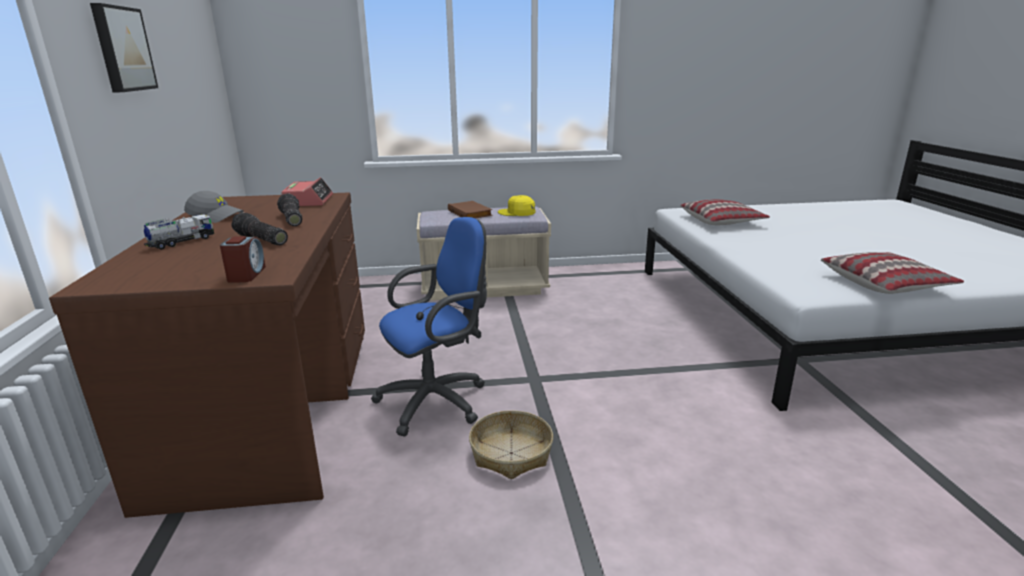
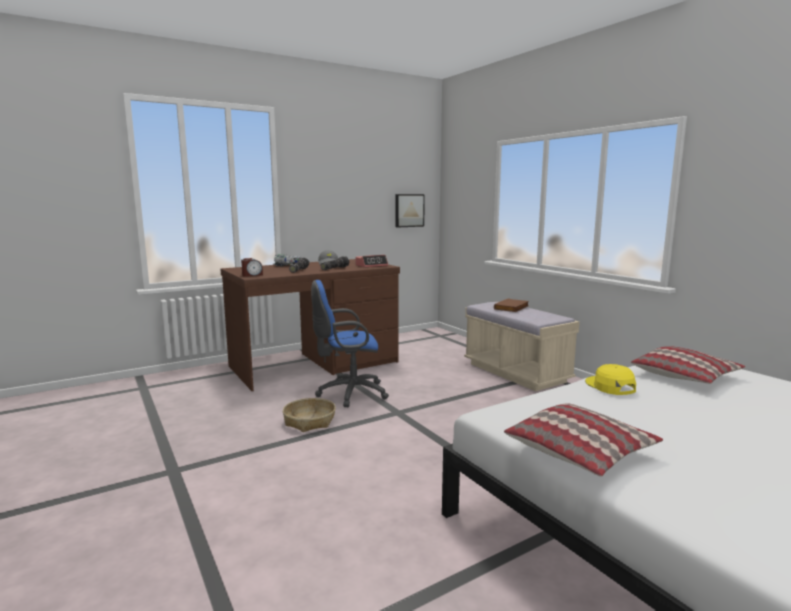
camera: 65 degrees right, 10 degrees down
picture [90,3,158,92] -> picture moved to [395,194,425,228]
blue office chair [371,217,487,436] -> blue office chair turned 135 degrees clockwise [311,280,389,407]
yellow cap [498,195,535,216] -> yellow cap moved to [585,364,636,395]

